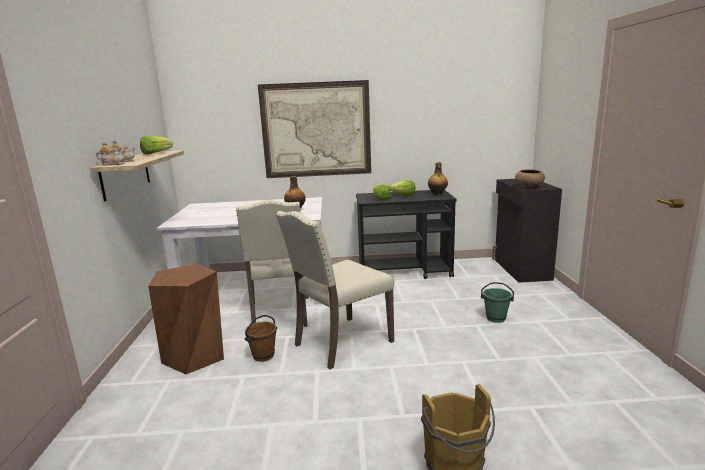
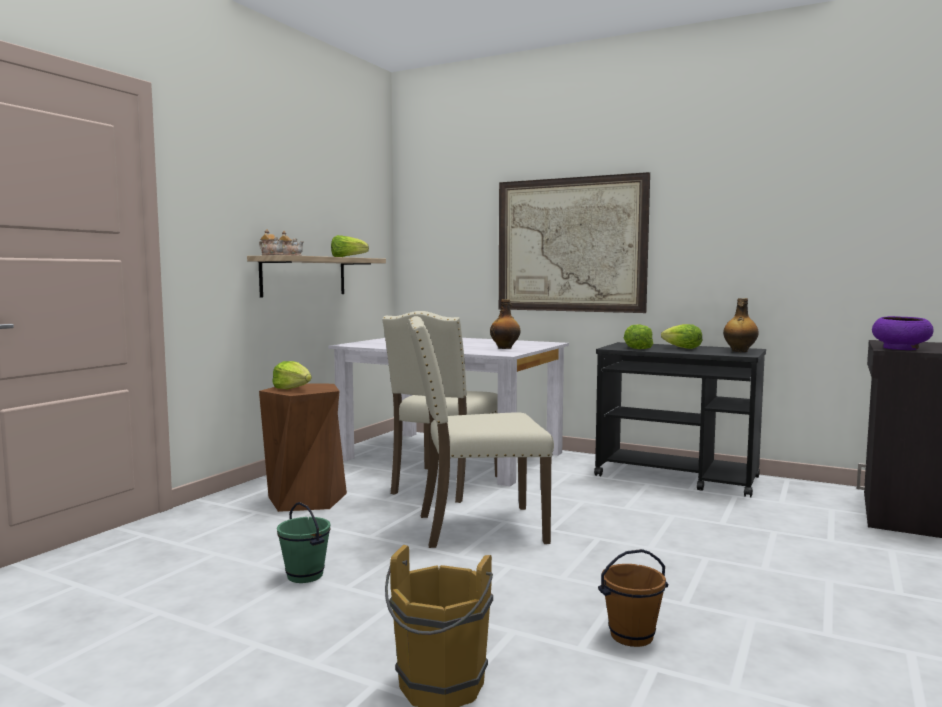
camera: 30 degrees right, 10 degrees down
brown bucket [244,315,277,362] -> brown bucket moved to [598,549,668,647]
green bucket [481,282,514,323] -> green bucket moved to [277,502,331,583]
brown bowl [515,169,545,189] -> purple bowl [872,316,934,350]
none -> lettuce [272,361,312,390]

